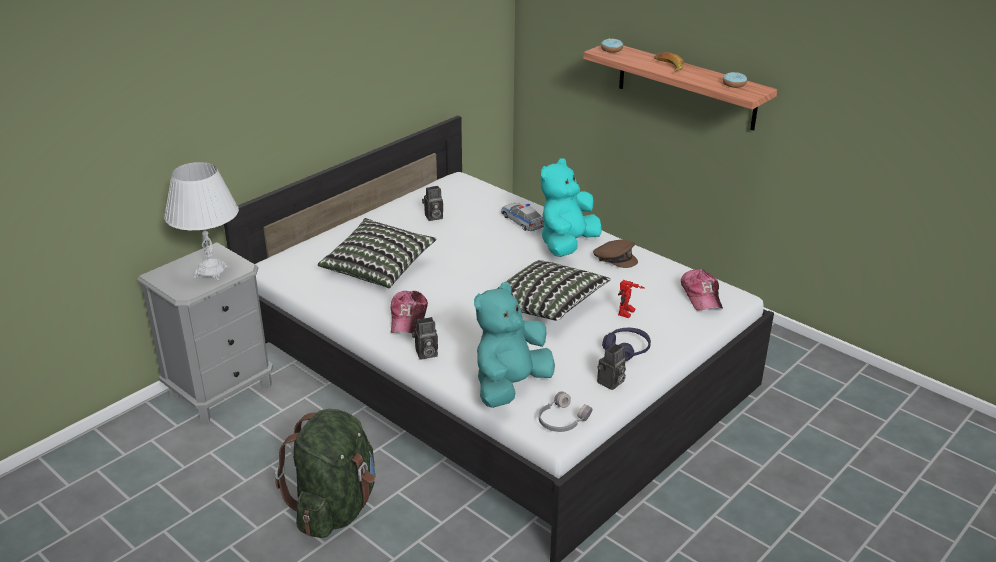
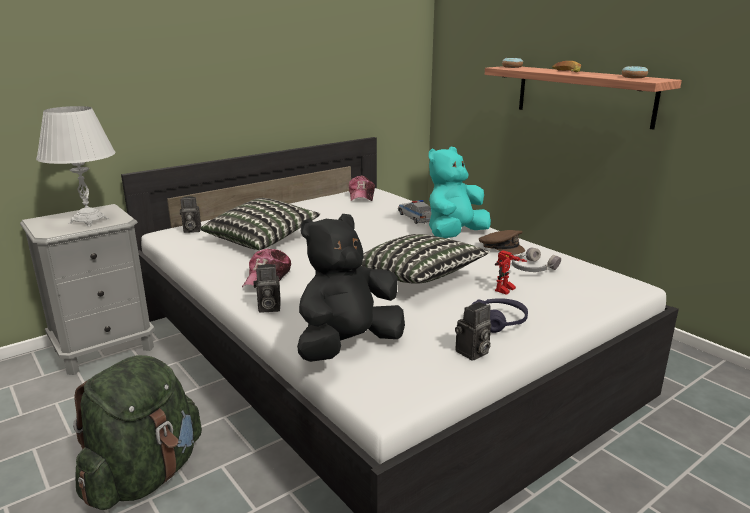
camera: 10 degrees right, 10 degrees down
camera [422,186,443,221] -> camera moved to [180,196,201,233]
turquoise plush toy [474,282,555,408] -> black plush toy [297,214,405,362]
grey headphones [539,391,593,432] -> grey headphones moved to [512,248,561,272]
cap [681,269,723,311] -> cap moved to [349,175,375,201]

